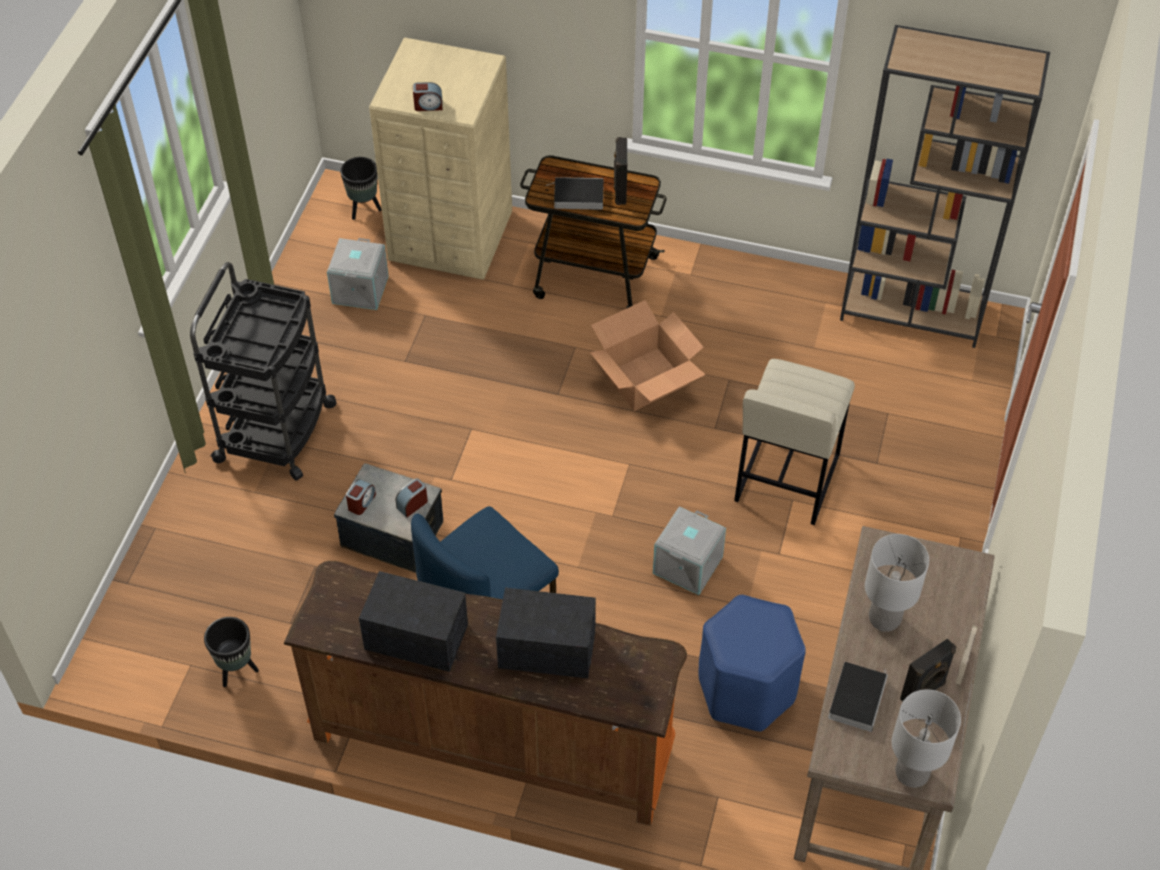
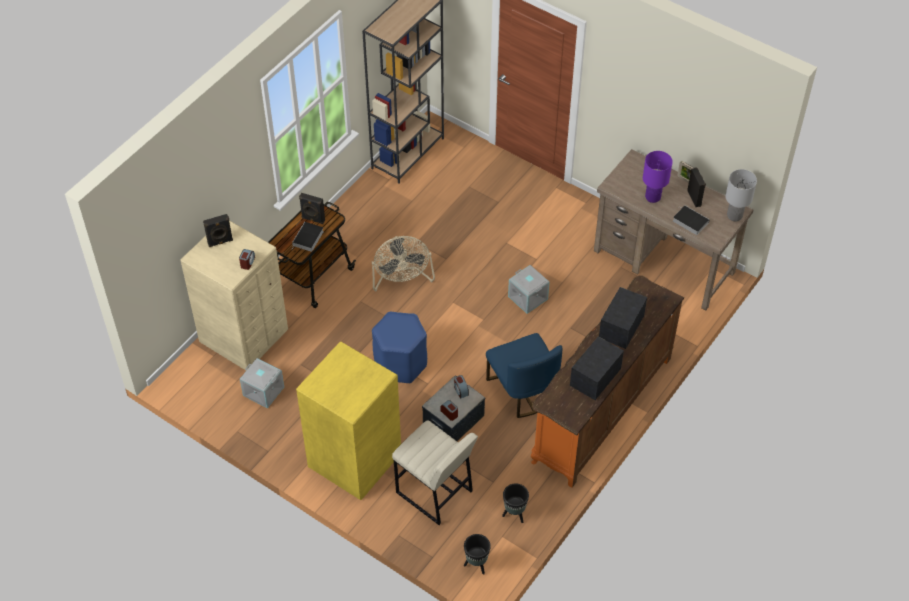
camera: 70 degrees left, 0 degrees up
black cart [190,262,337,481] -> yellow dresser [296,342,401,500]
black planter [340,157,382,220] -> black planter moved to [464,534,491,574]
cardboard box [590,300,705,411] -> beige fan [372,235,435,291]
blue stool [699,595,806,732] -> blue stool moved to [372,312,427,384]
beige chair [734,359,855,525] -> beige chair moved to [392,421,478,525]
grey table lamp [865,534,929,632] -> purple table lamp [643,151,673,203]
none -> black speaker [203,214,233,247]

